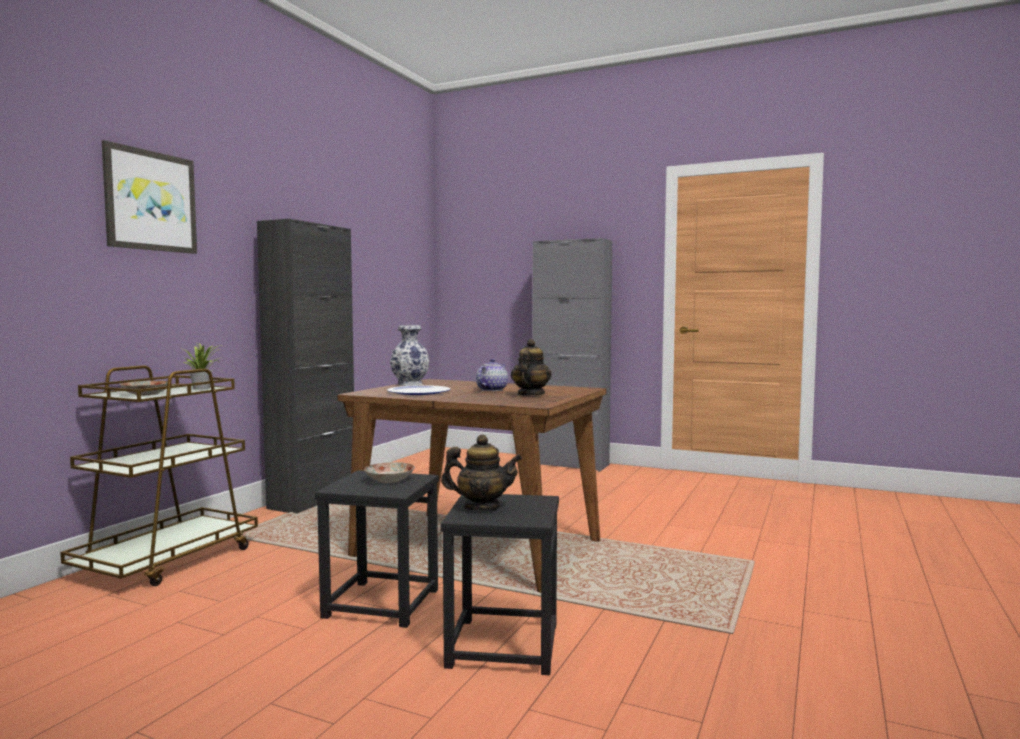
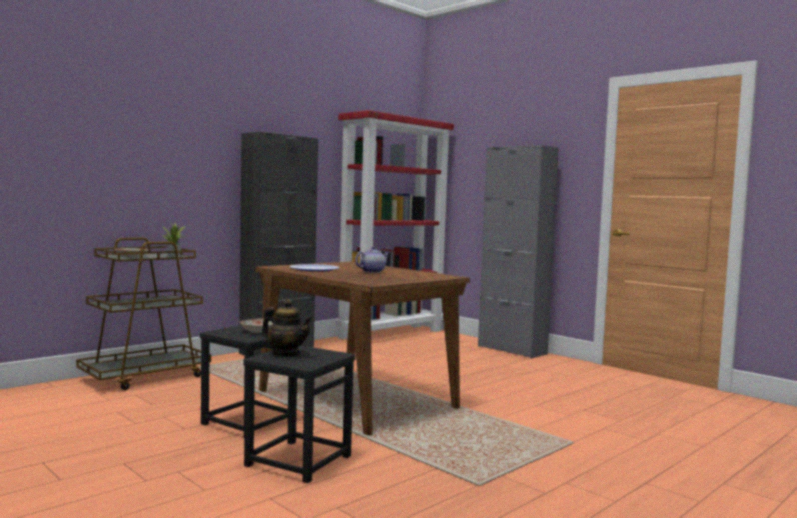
camera: 20 degrees right, 0 degrees up
picture [102,140,197,254] -> none
vase [390,325,430,386] -> none
teapot [511,339,552,396] -> none
none -> red bookcase [336,110,454,339]

